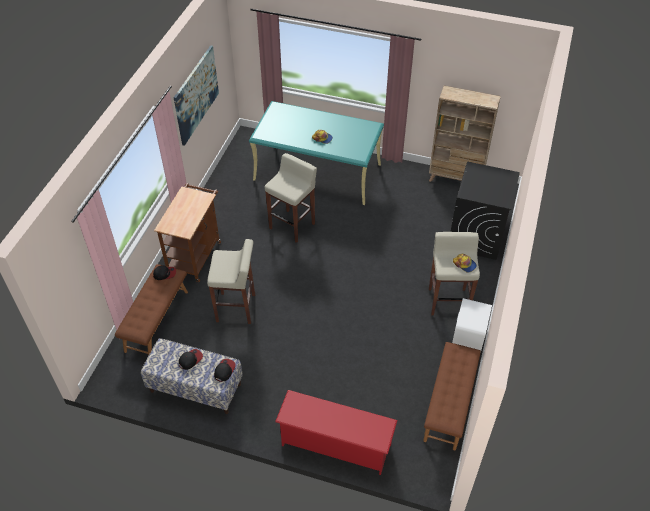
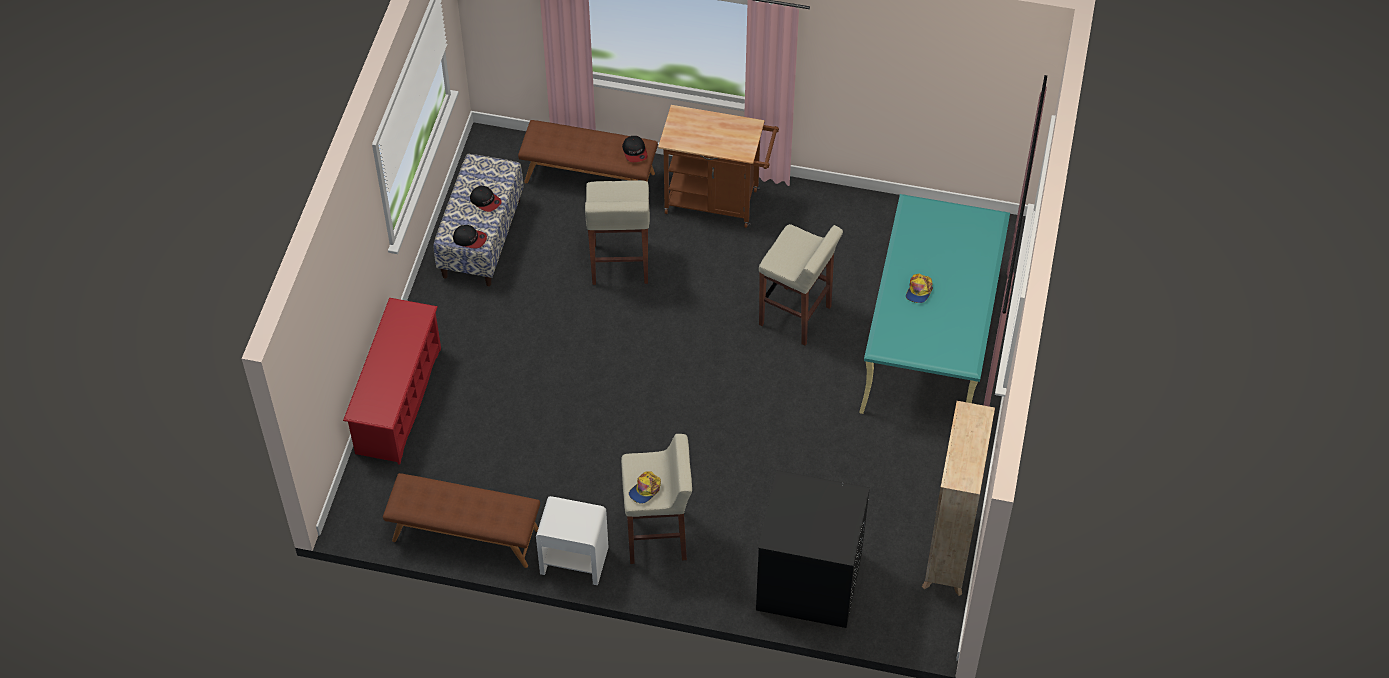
camera: 85 degrees right, 5 degrees up
picture [173,45,219,146] -> none

